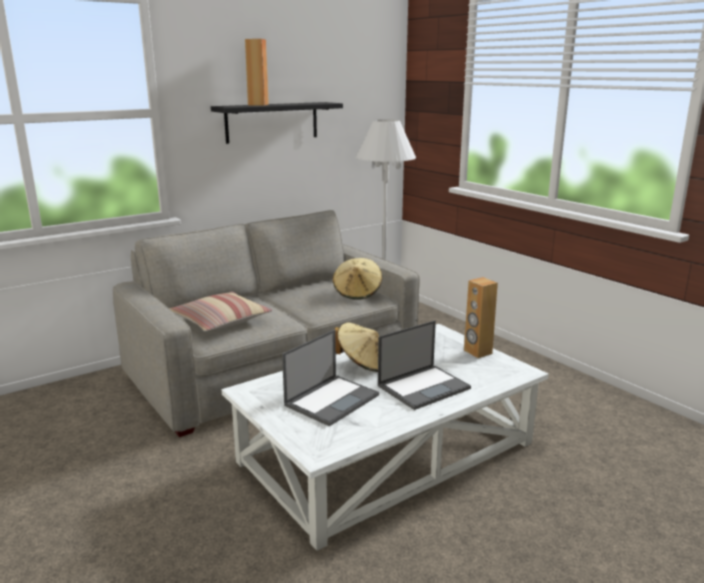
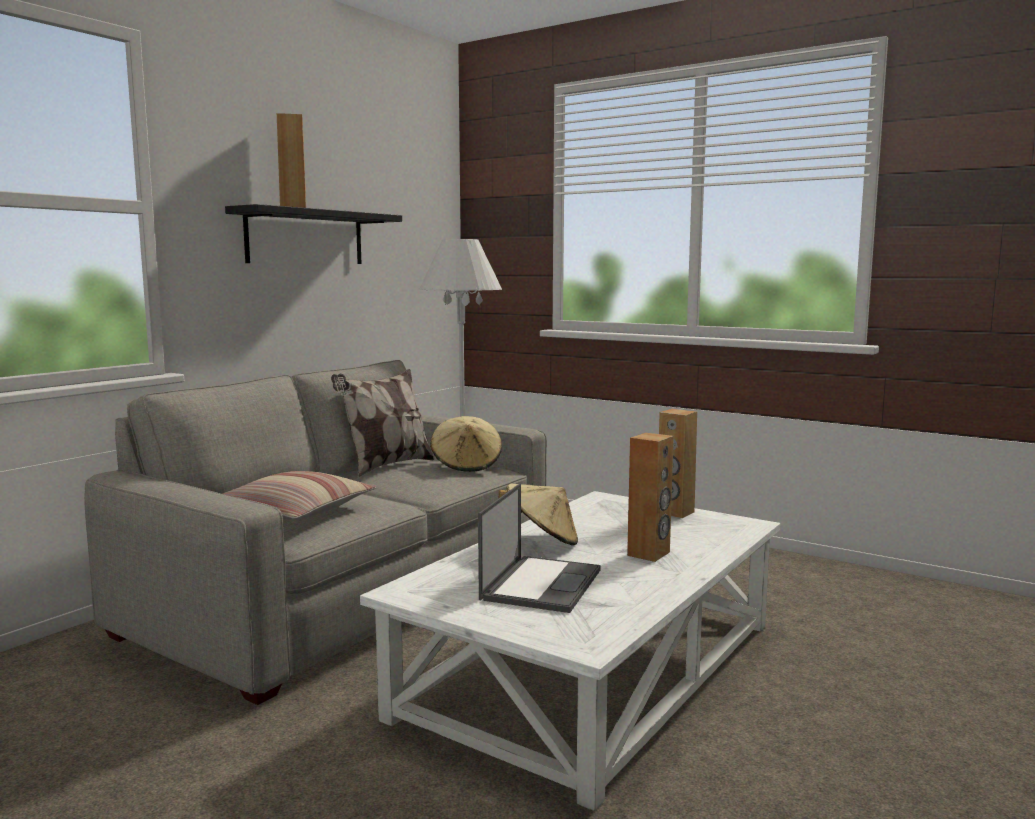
camera: 20 degrees left, 10 degrees down
laptop [378,321,471,410] -> brown speaker [627,433,674,562]
none -> pillow [331,369,434,477]

